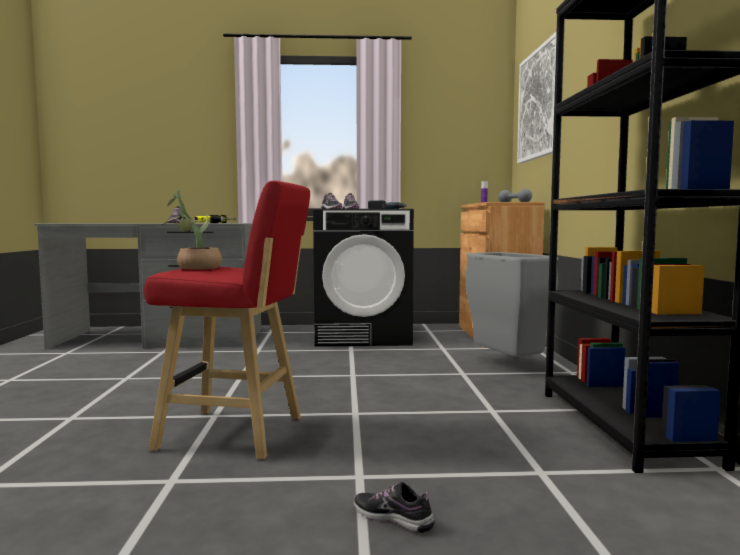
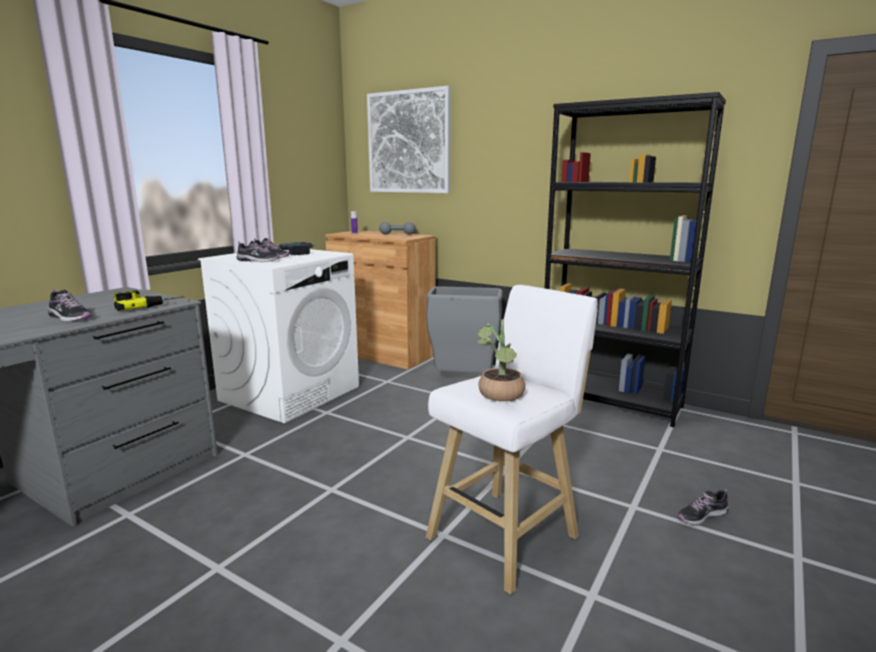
camera: 55 degrees left, 10 degrees up
red stool [144,181,310,460] -> white stool [426,285,598,595]
black washing machine [313,209,414,347] -> white washing machine [198,249,359,423]

